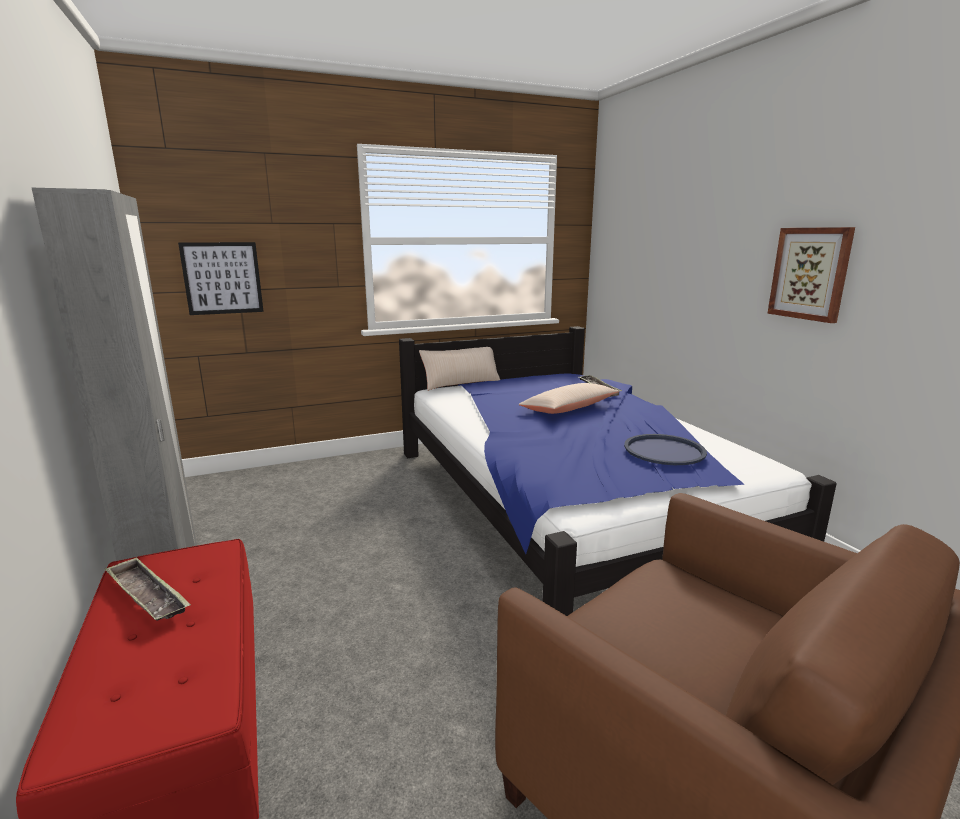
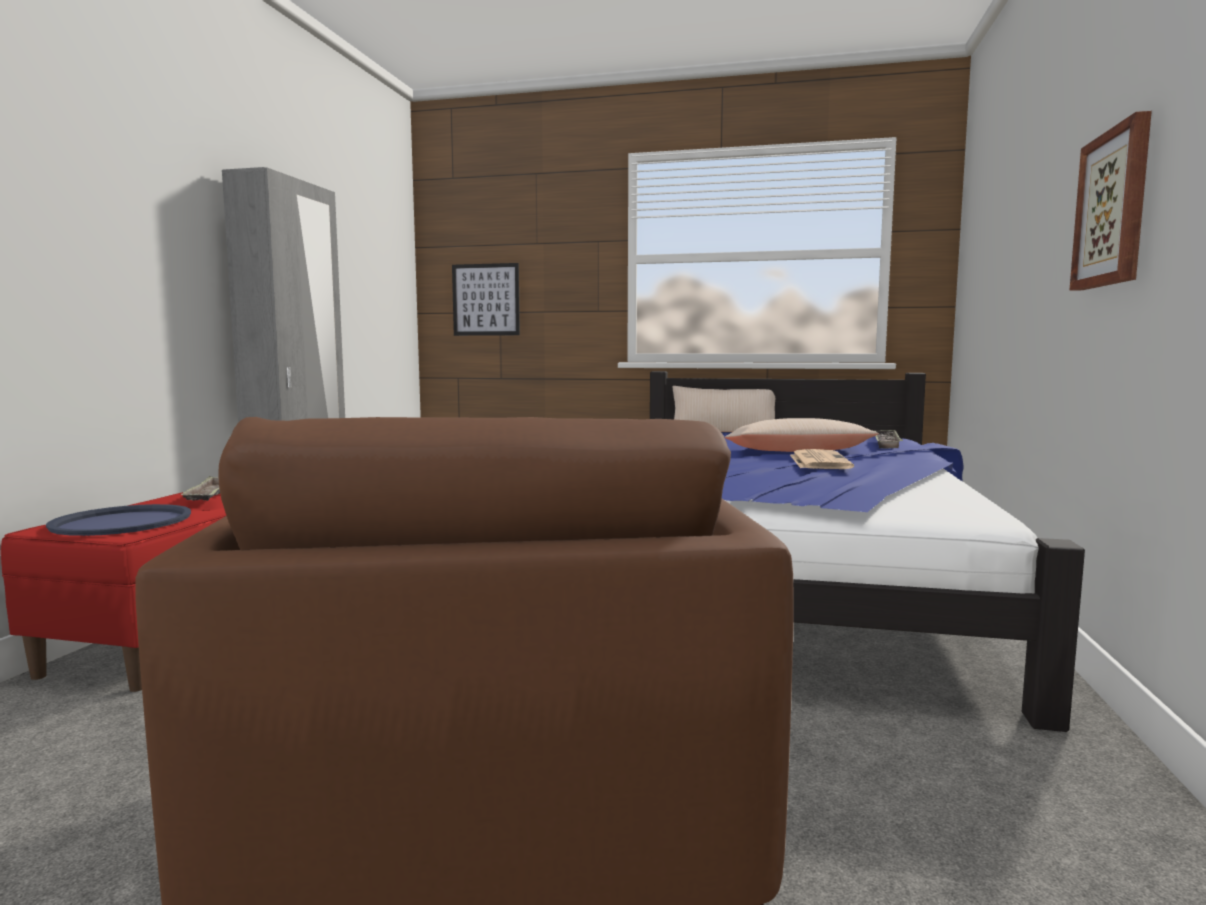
camera: 35 degrees right, 10 degrees down
blue tray [624,434,707,465] -> blue tray moved to [46,504,191,536]
none -> newspaper [790,449,854,469]

